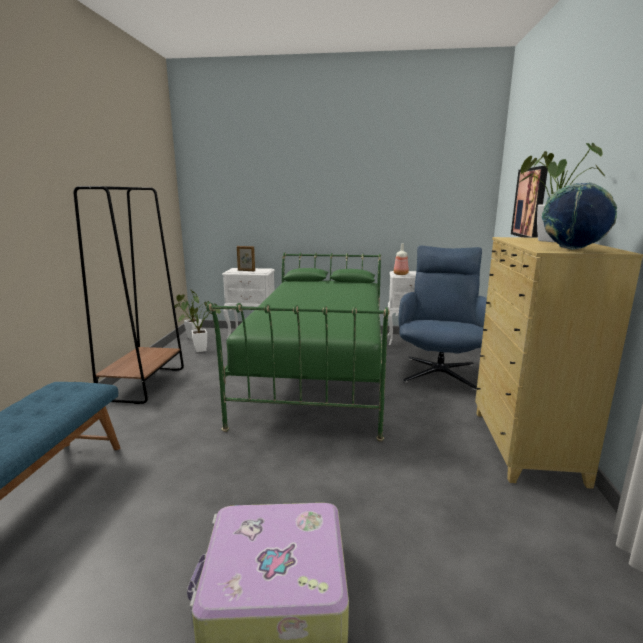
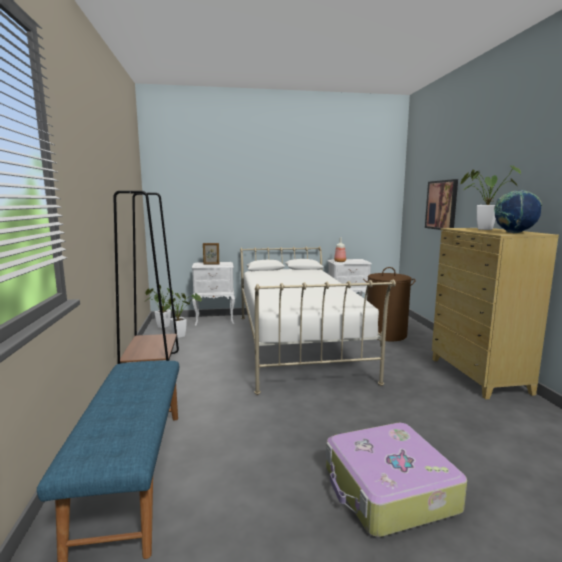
camera: 15 degrees left, 5 degrees down
green bed [206,252,390,441] -> white bed [240,246,396,395]
blue armchair [399,246,487,390] -> brown laundry basket [363,267,416,342]

